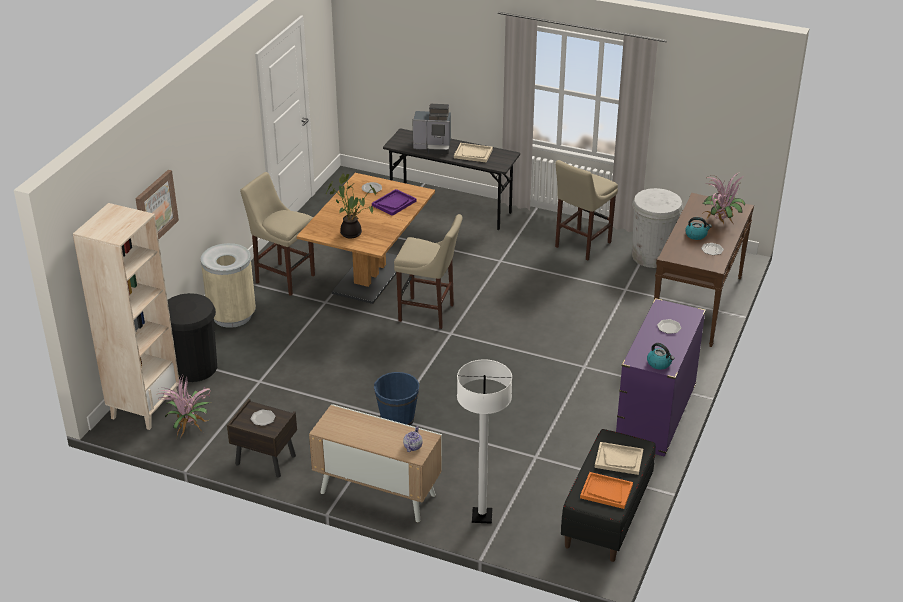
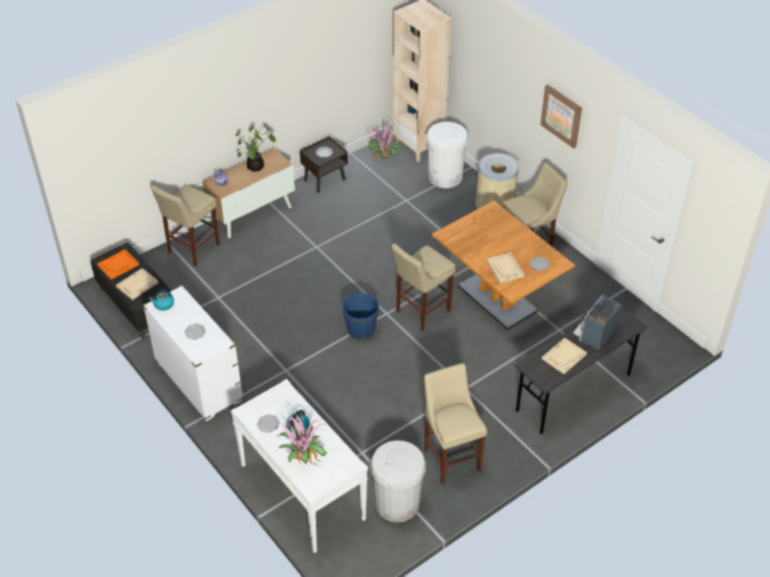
camera: 120 degrees right, 10 degrees up
picture [135,170,179,239] -> picture moved to [540,85,582,149]
black trash can [168,293,217,382] -> white trash can [426,122,468,188]
potted plant [326,174,376,238] -> potted plant moved to [235,123,276,172]
purple tray [372,189,417,216] -> beige tray [487,252,525,283]
blue bucket [374,372,419,426] -> blue bucket moved to [342,293,379,340]
white floor lamp [457,360,512,524] -> beige stool [151,185,220,266]
purple dresser [616,298,706,457] -> white dresser [143,285,243,421]
brown console table [654,193,754,347] -> white console table [231,379,368,553]

